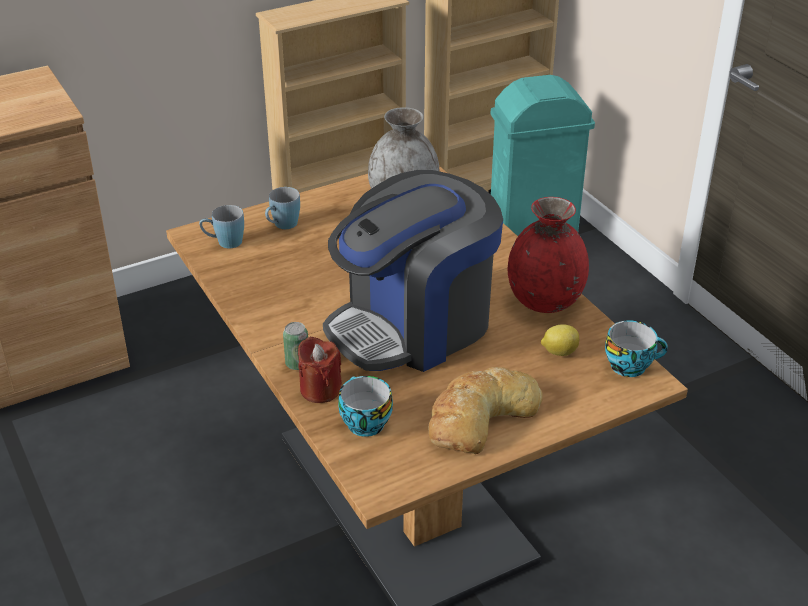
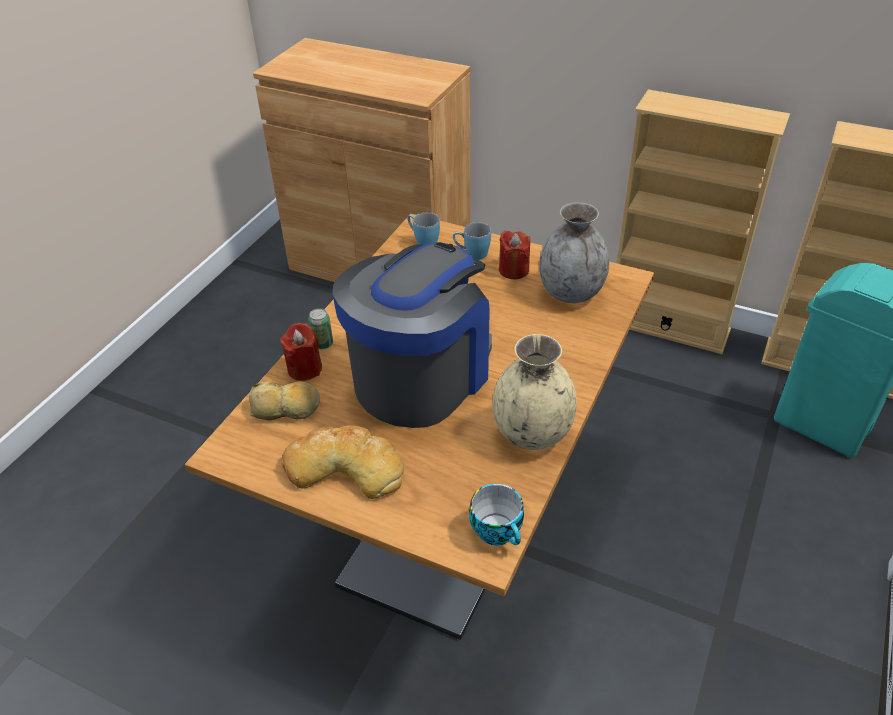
camera: 55 degrees right, 5 degrees up
coffee machine [323,170,503,372] -> coffee machine turned 105 degrees clockwise [332,242,492,428]
cup [338,376,393,437] -> bread [249,381,320,420]
red vase [508,197,589,313] -> beige vase [493,334,577,450]
lemon [541,324,579,356] -> none
none -> red candle [499,231,530,279]

